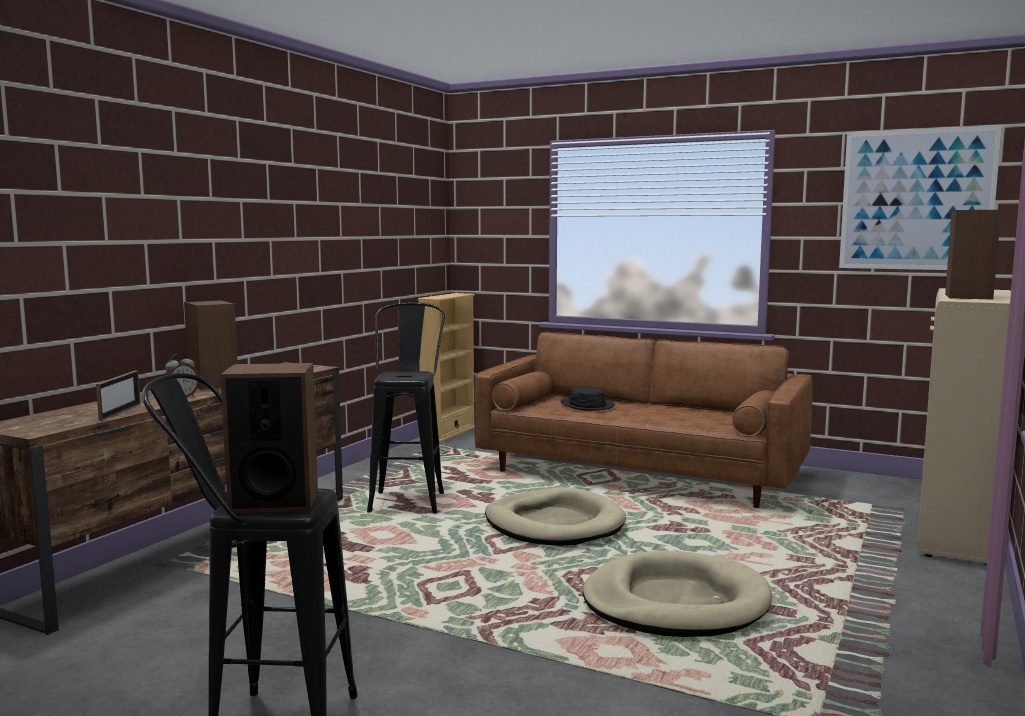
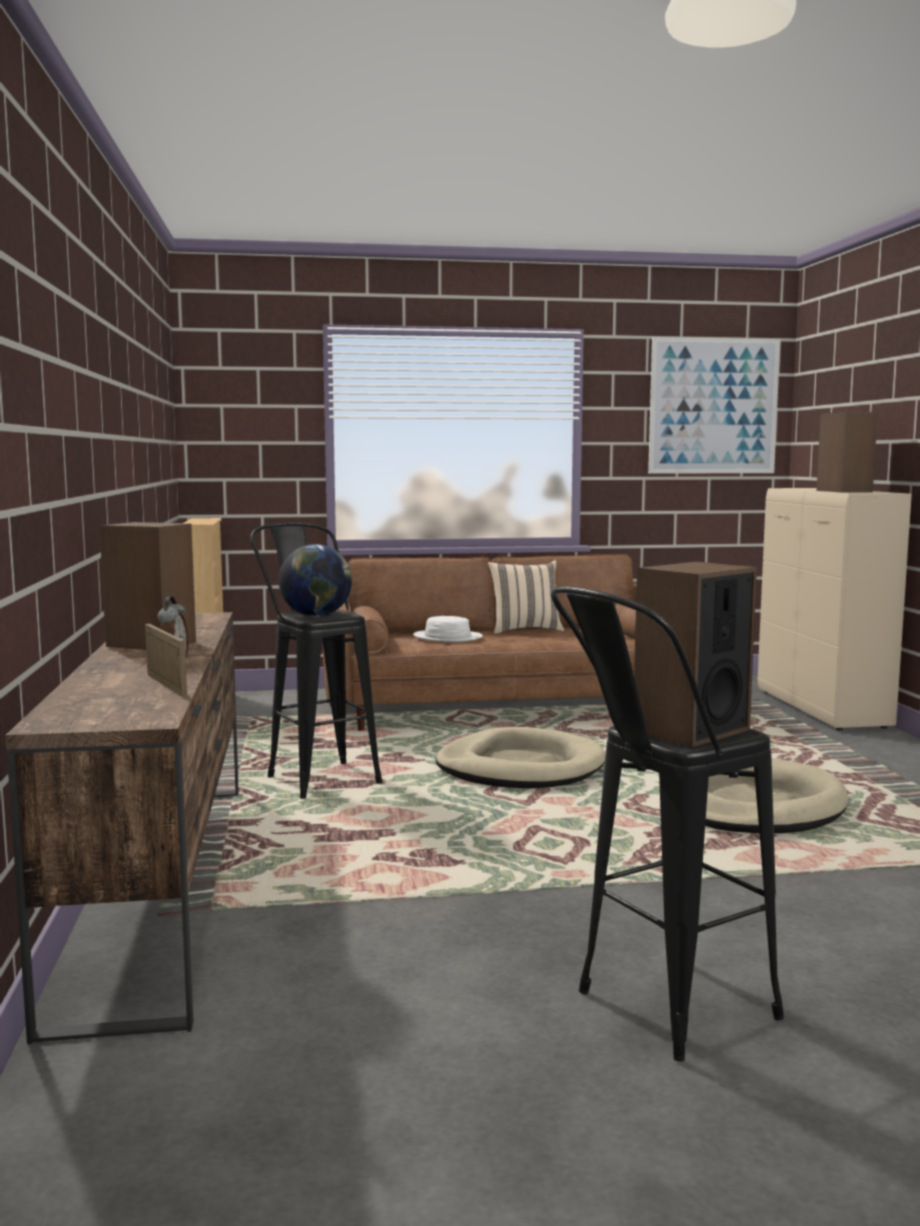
camera: 35 degrees left, 0 degrees up
black hat [560,386,615,411] -> white hat [413,616,483,642]
none -> globe [279,544,352,617]
none -> beige pillow [488,560,564,634]

